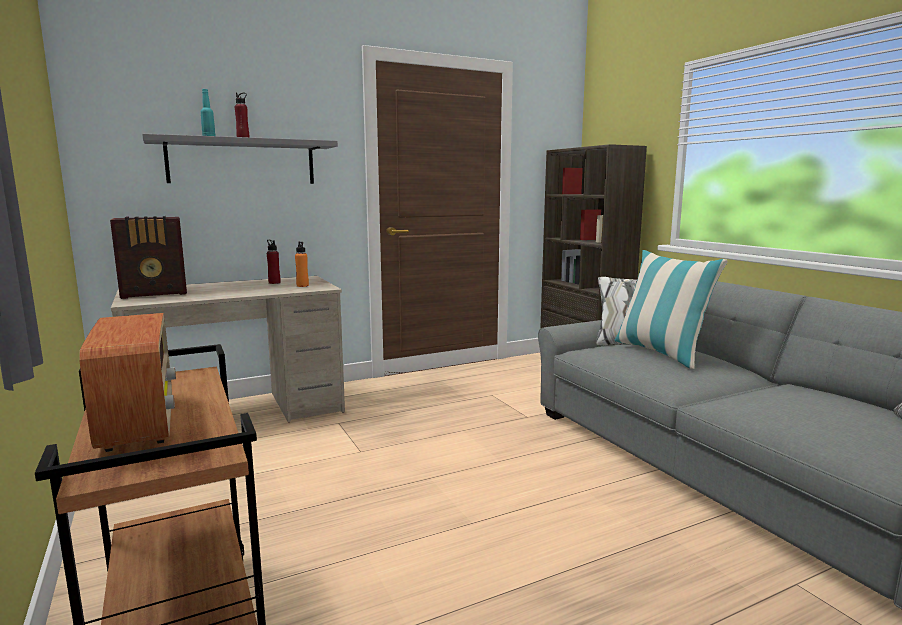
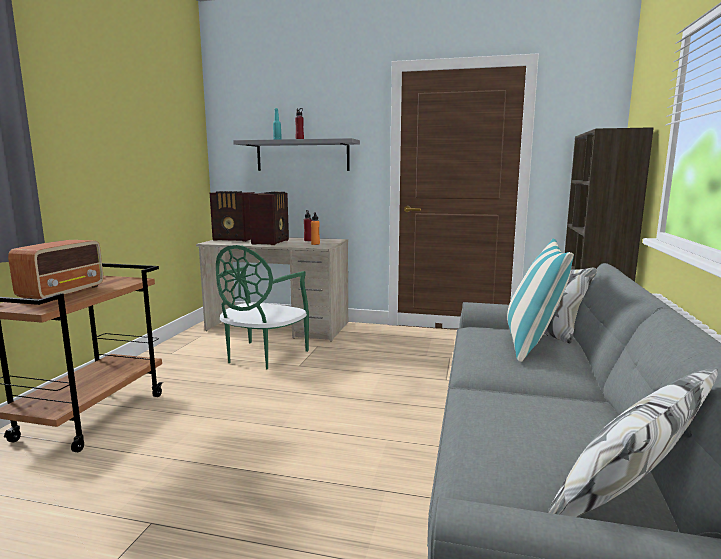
camera: 40 degrees right, 0 degrees up
none -> green chair [216,245,309,369]
none -> radio [249,192,289,245]

